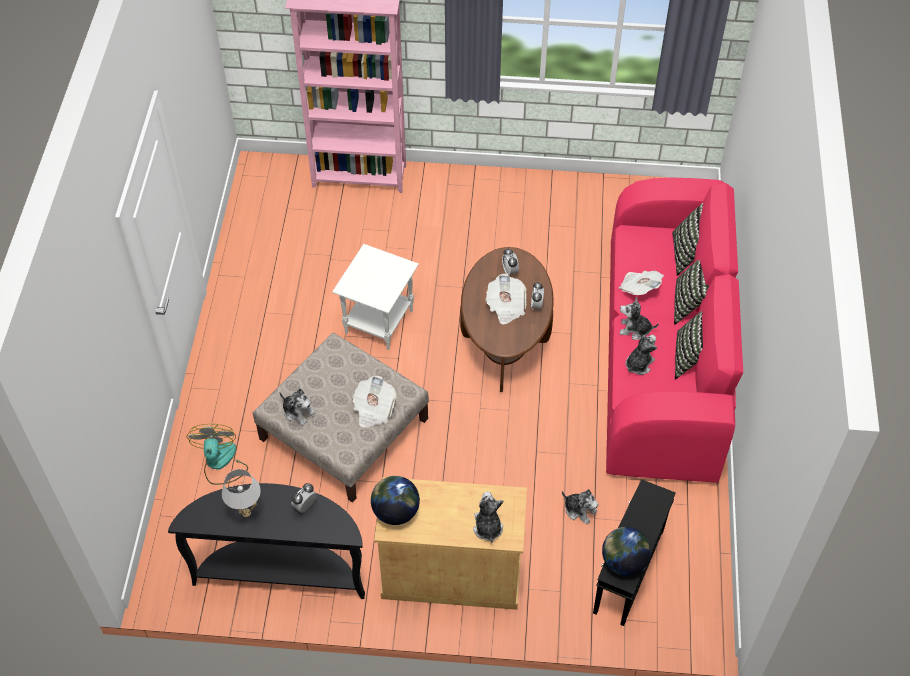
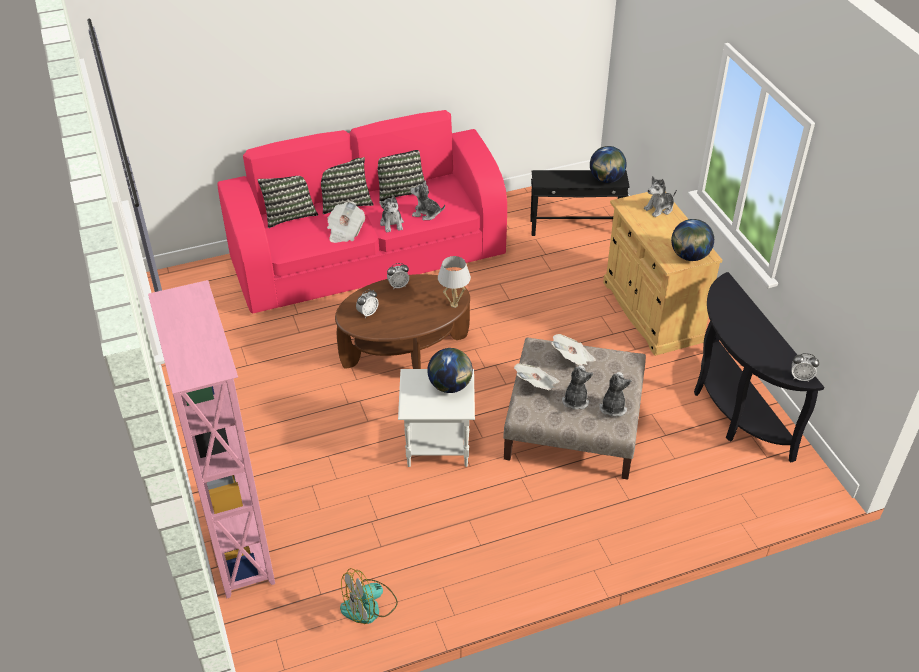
camera: 115 degrees left, 10 degrees down
fan [187,424,248,485] -> fan moved to [340,568,398,624]
white table lamp [222,469,261,517] -> white table lamp moved to [438,256,471,308]
alarm clock [292,483,317,513] -> alarm clock moved to [792,353,819,382]
newspaper [485,274,526,325] -> newspaper moved to [514,363,560,391]
plush toy [562,489,598,524] -> plush toy moved to [562,365,593,410]
none -> globe [427,348,473,393]

